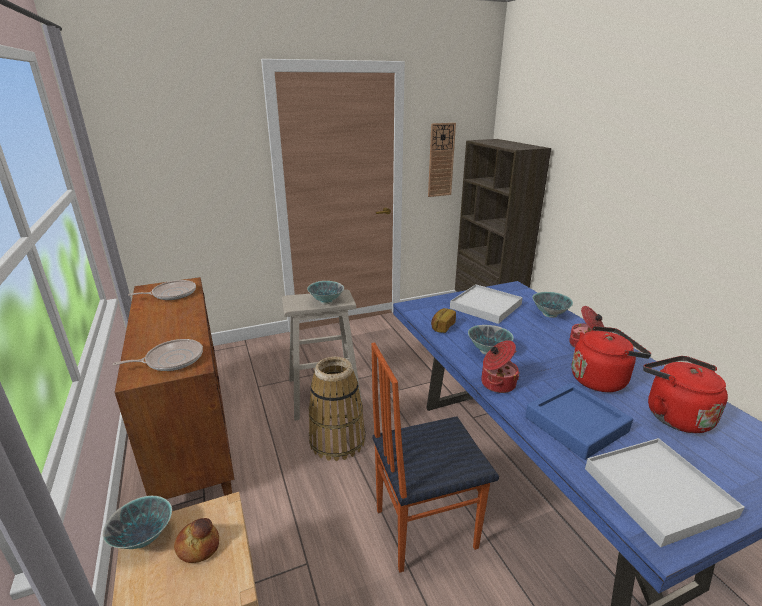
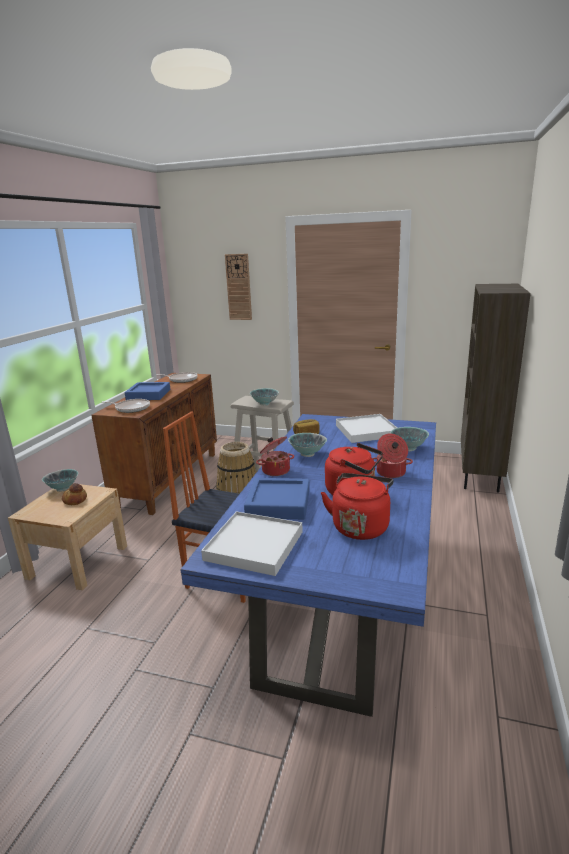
camera: 40 degrees right, 5 degrees down
wall clock [428,123,456,197] -> wall clock moved to [225,254,252,320]
none -> blue tray [125,382,170,400]

